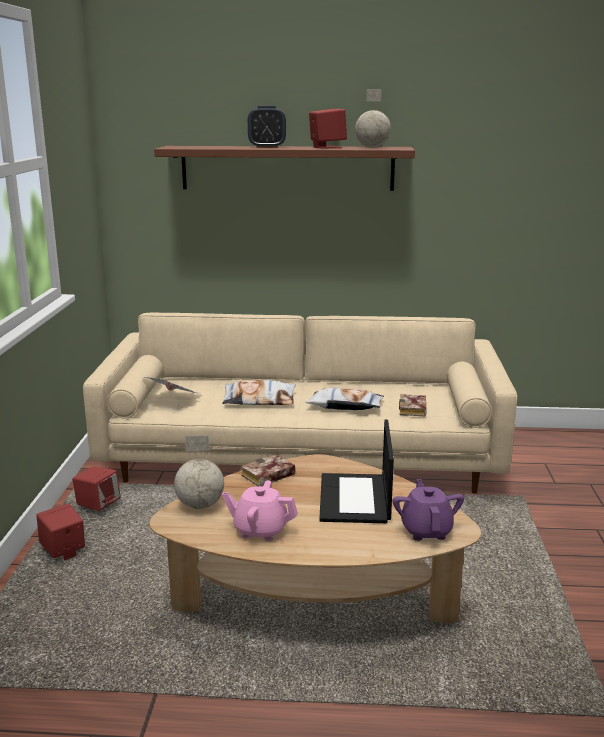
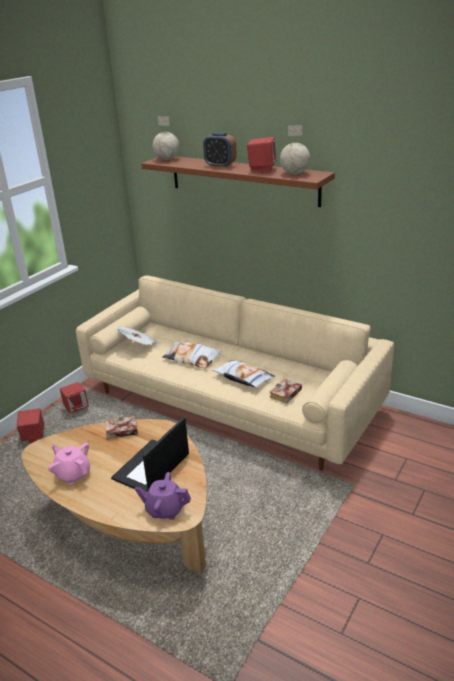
camera: 30 degrees right, 10 degrees up
globe [174,436,224,509] -> globe moved to [153,116,179,160]
purple teapot [393,479,464,541] -> purple teapot turned 105 degrees counterclockwise [135,472,191,520]

